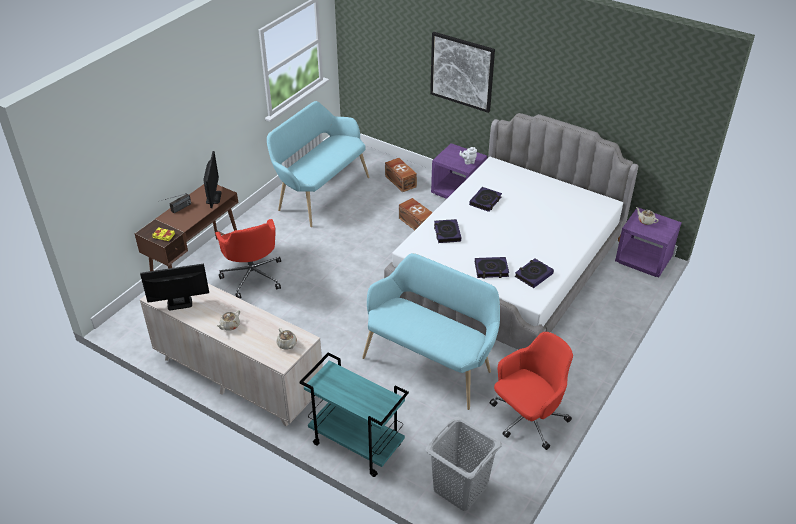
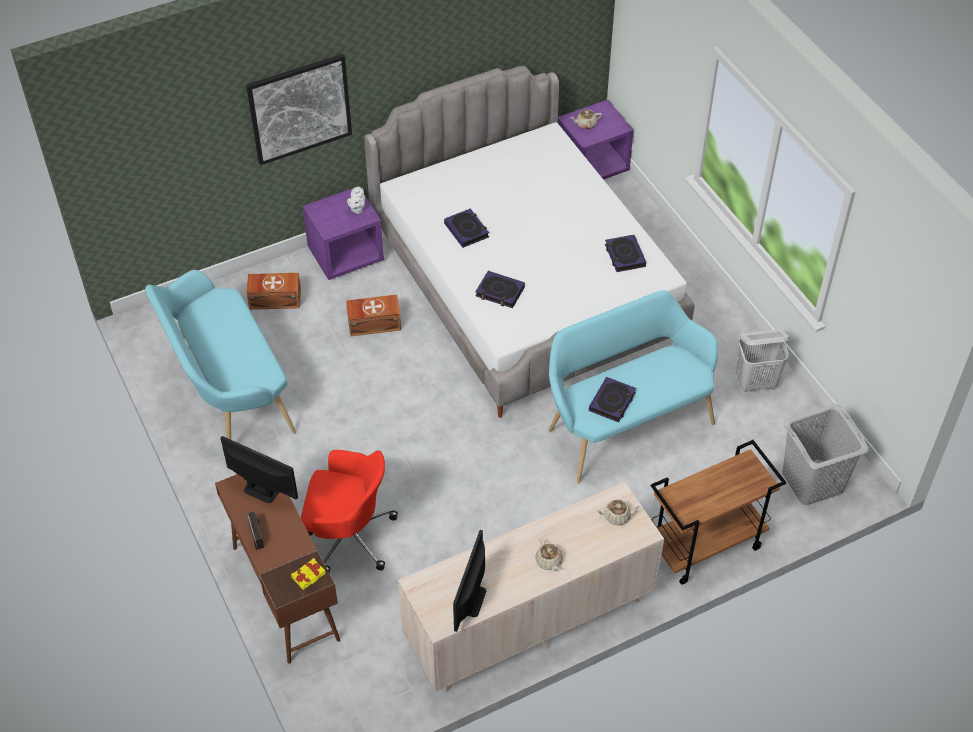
camera: 60 degrees left, 10 degrees up
turquoise cart [299,352,409,477] -> brown cart [651,440,786,584]
book [475,257,509,279] -> book moved to [589,377,636,423]
red office chair [490,332,573,450] -> white laundry basket [736,330,790,392]

